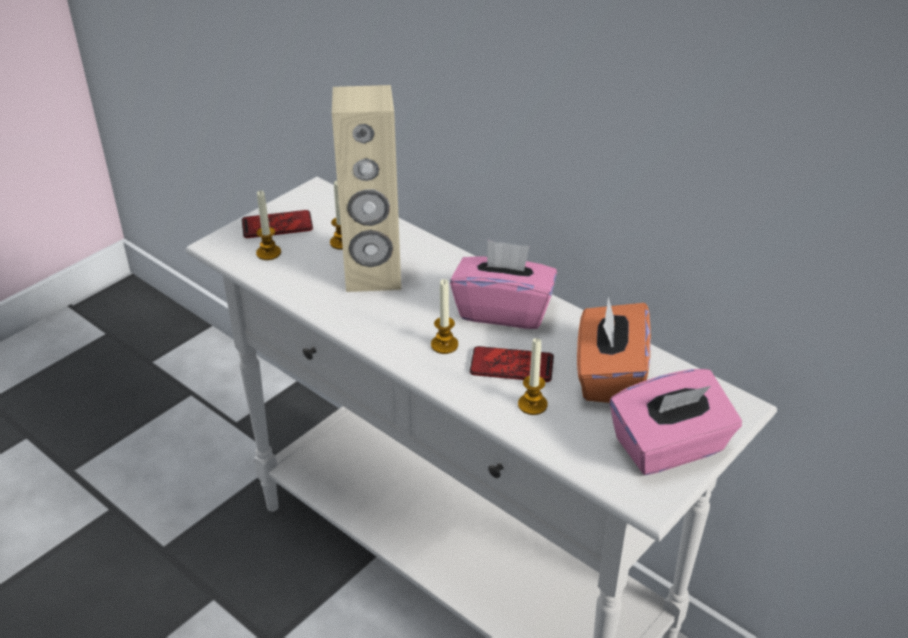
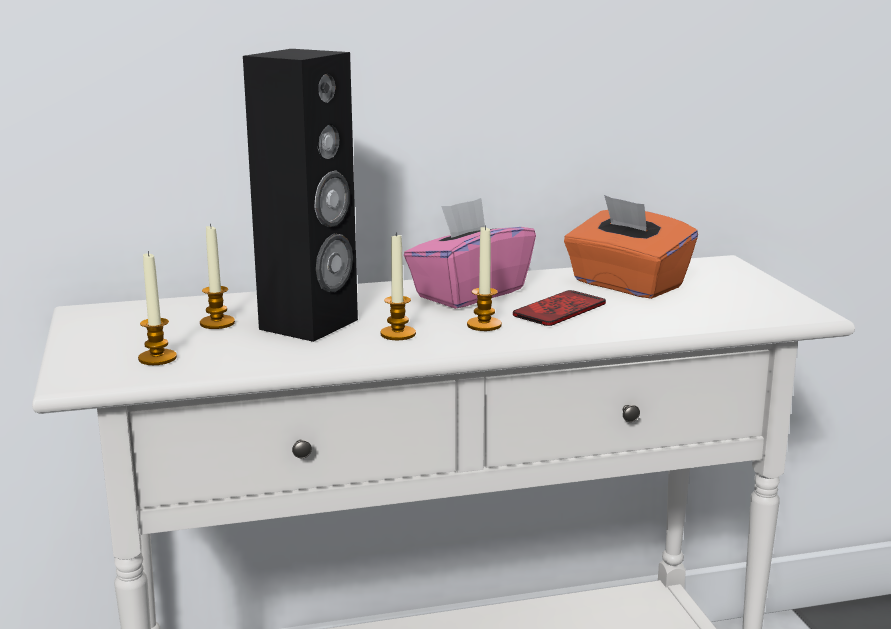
camera: 55 degrees left, 20 degrees down
phone [242,210,313,238] -> none
beige speaker [332,85,401,292] -> black speaker [243,49,358,342]
candle [518,338,548,415] -> candle moved to [380,232,416,340]
pink tissue box [610,369,742,475] -> none

